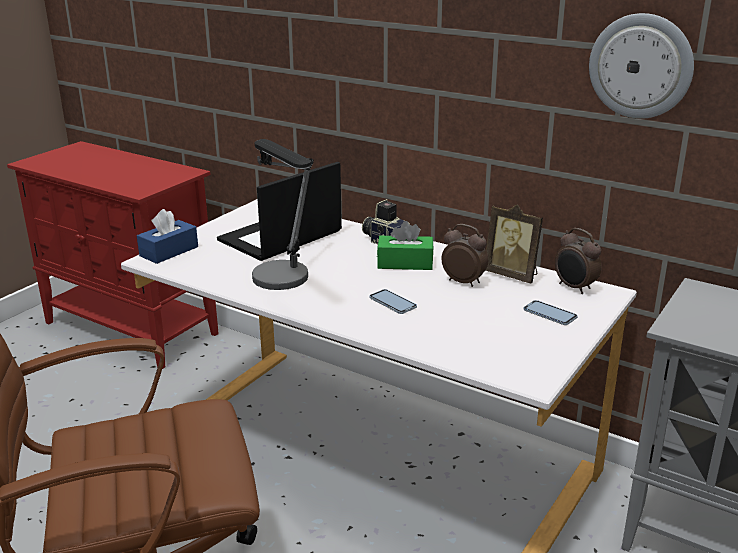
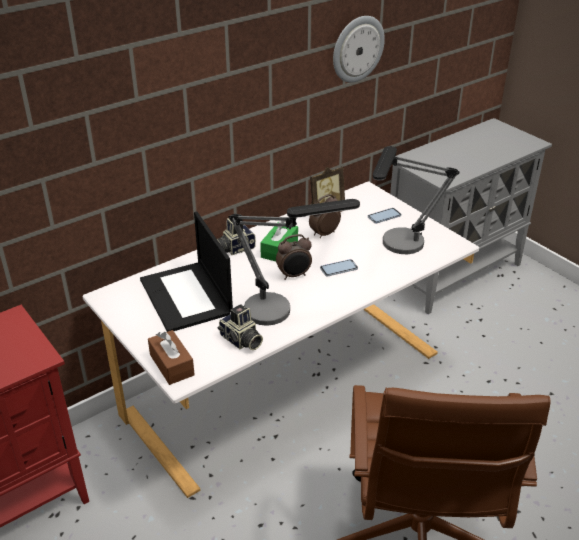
camera: 70 degrees left, 10 degrees up
blue tissue box [137,209,198,264] -> brown tissue box [148,330,195,385]
alarm clock [555,228,602,294] -> alarm clock moved to [276,234,312,280]
none -> camera [217,304,263,350]
none -> table lamp [373,146,460,254]

